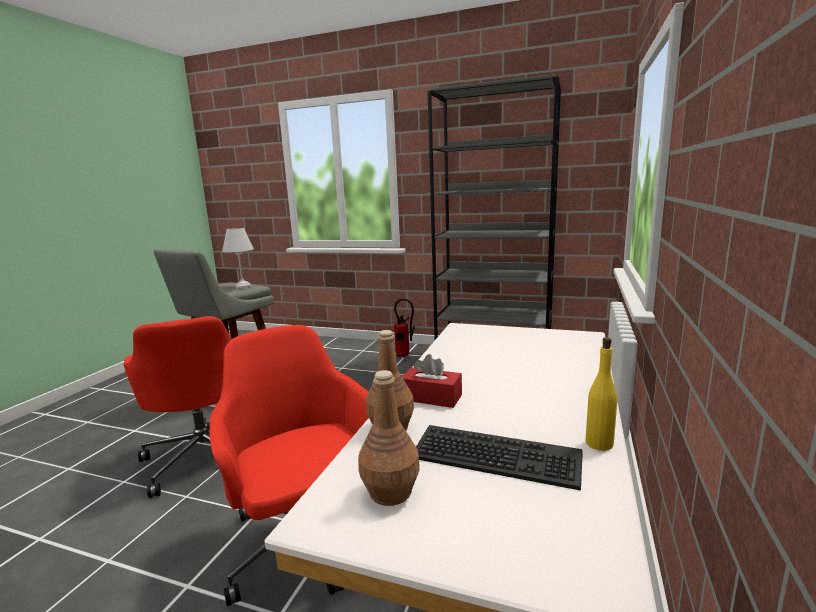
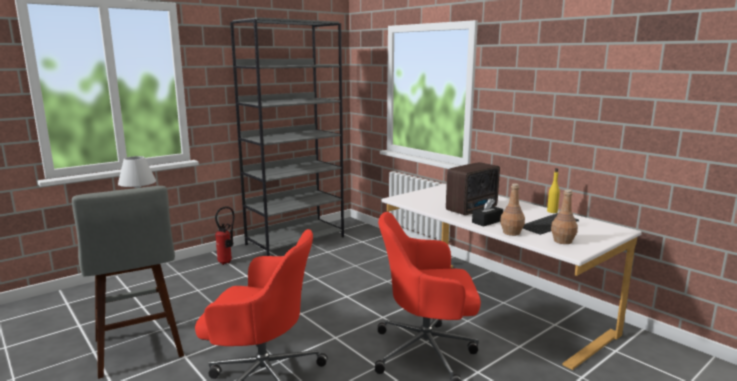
camera: 60 degrees left, 0 degrees up
red tissue box [402,354,462,408] -> black tissue box [472,198,503,227]
none -> radio [446,162,500,215]

